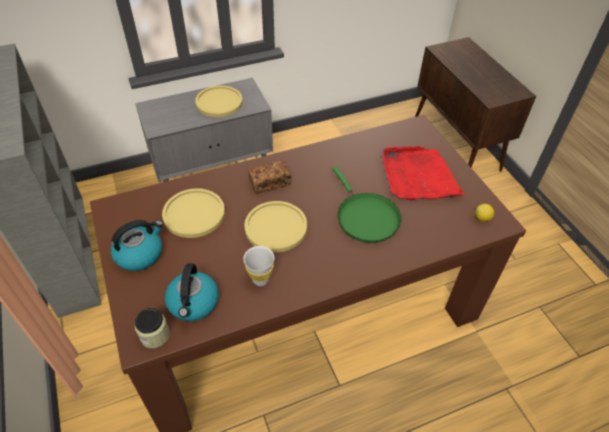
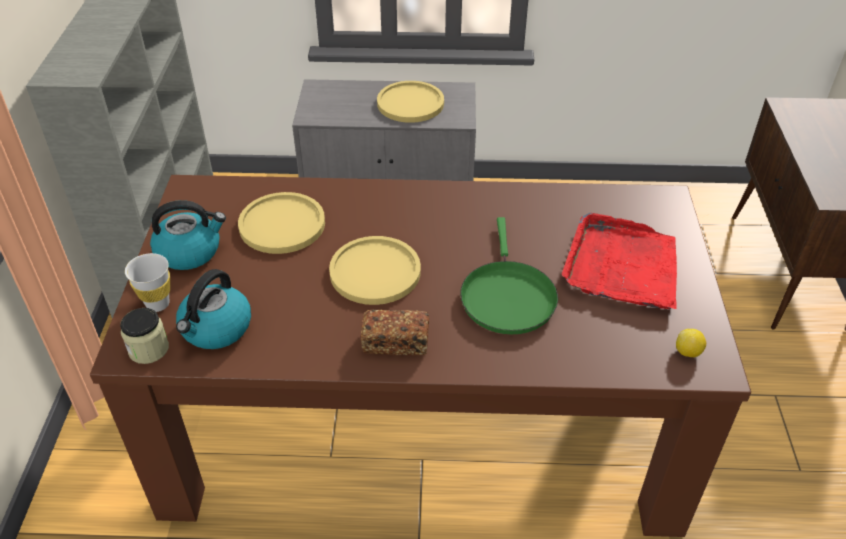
camera: 25 degrees right, 5 degrees down
white cup [243,246,274,286] -> white cup moved to [125,253,170,312]
bread [249,161,291,194] -> bread moved to [361,310,429,355]

